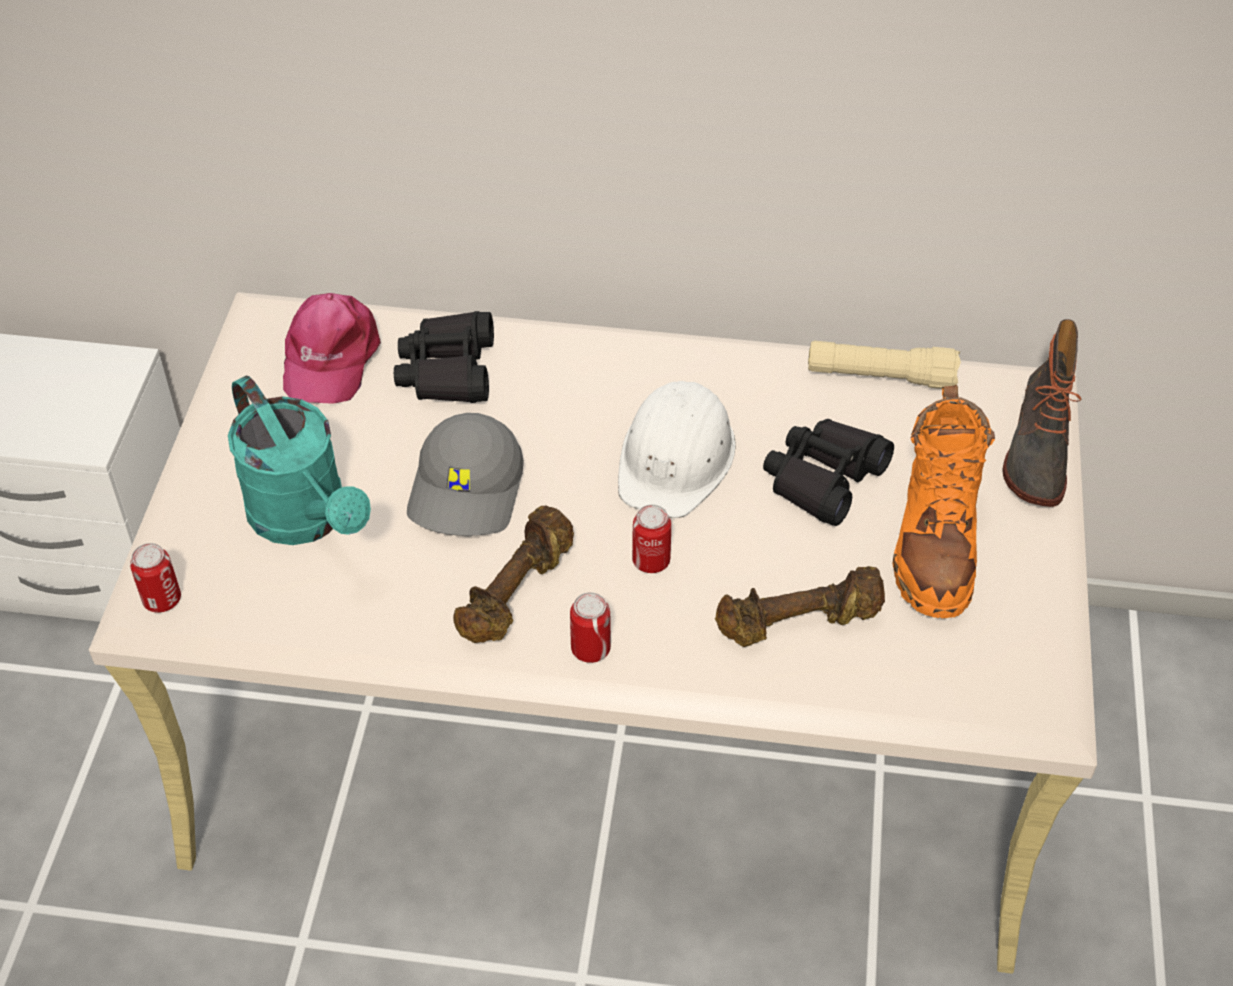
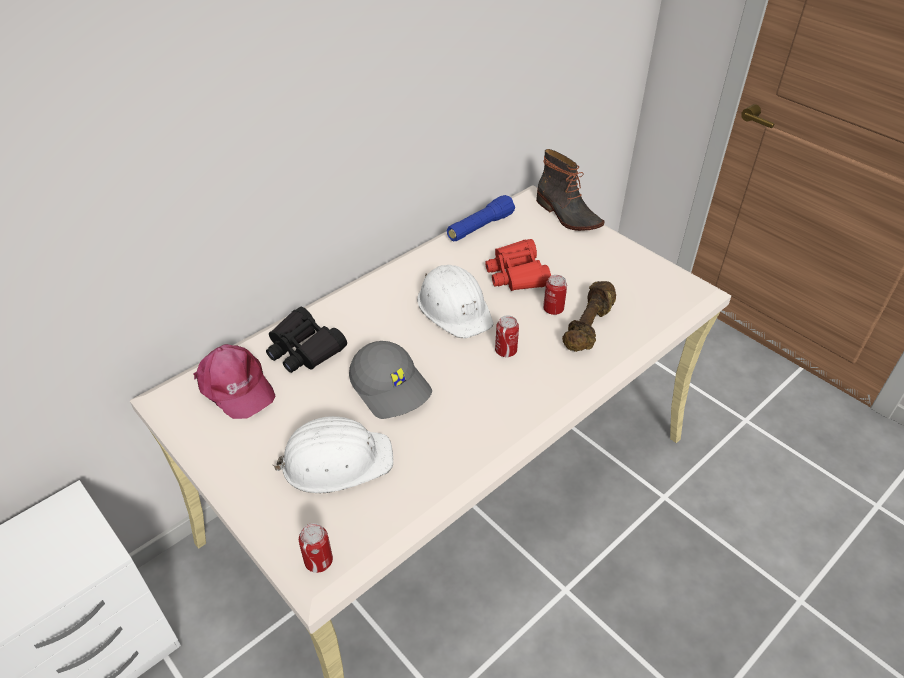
camera: 50 degrees left, 5 degrees down
turquoise watering can [228,376,371,545] -> white hard hat [273,416,393,493]
brown dumbbell [453,506,574,643] -> none
can [570,592,611,663] -> can moved to [543,275,567,315]
black binoculars [763,419,894,526] -> red binoculars [485,239,551,291]
beige flashlight [808,341,961,389] -> blue flashlight [447,195,515,241]
orange boot [892,385,995,618] -> none

